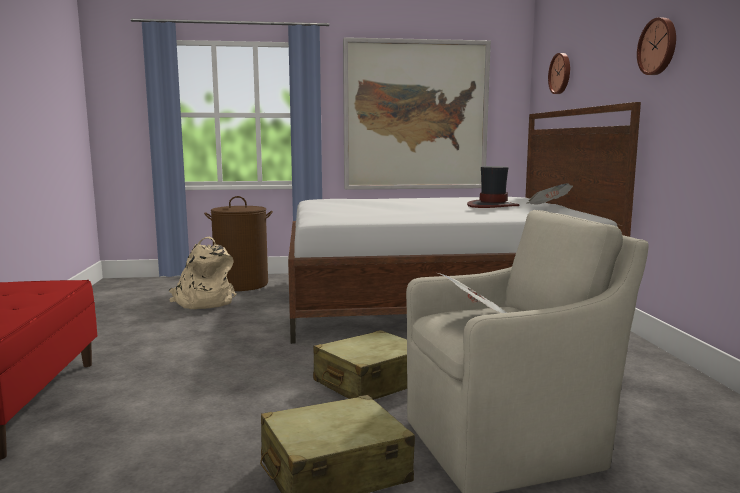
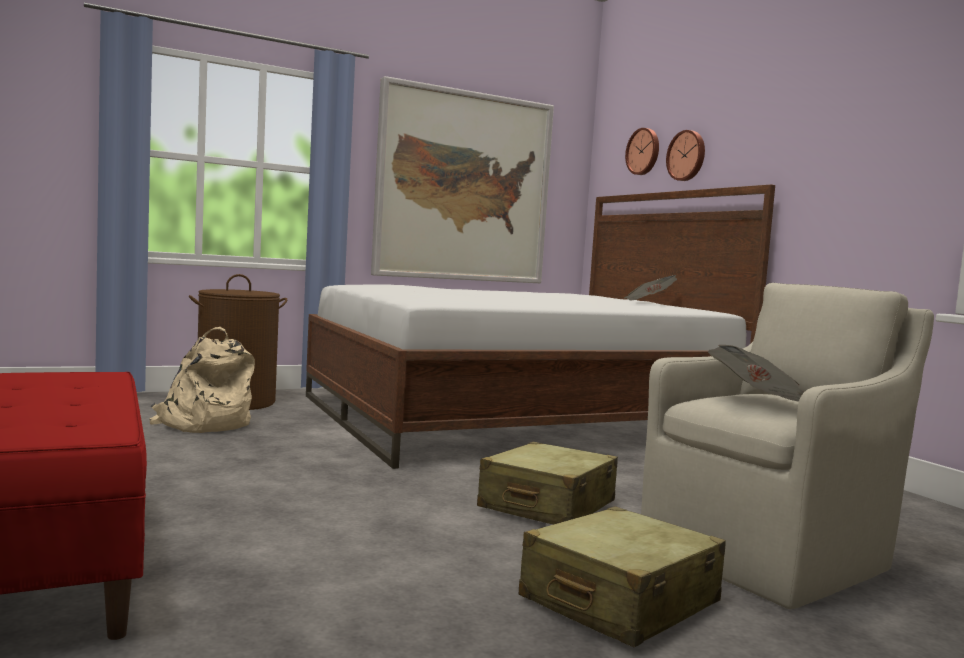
camera: 20 degrees left, 5 degrees down
hat [467,166,519,208] -> none
wall clock [637,17,676,75] -> wall clock moved to [666,130,705,181]

